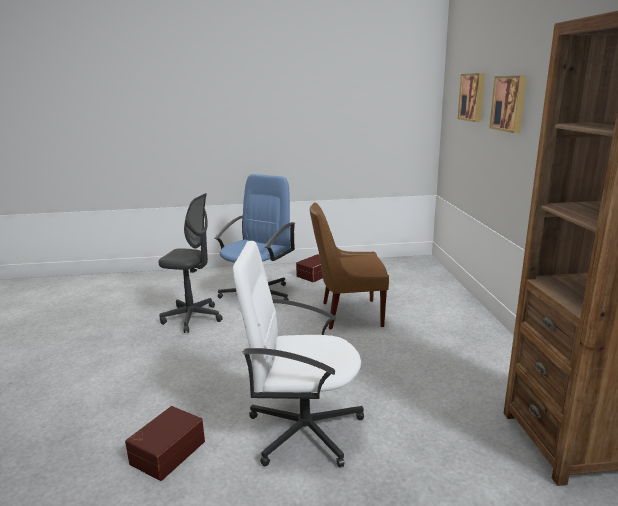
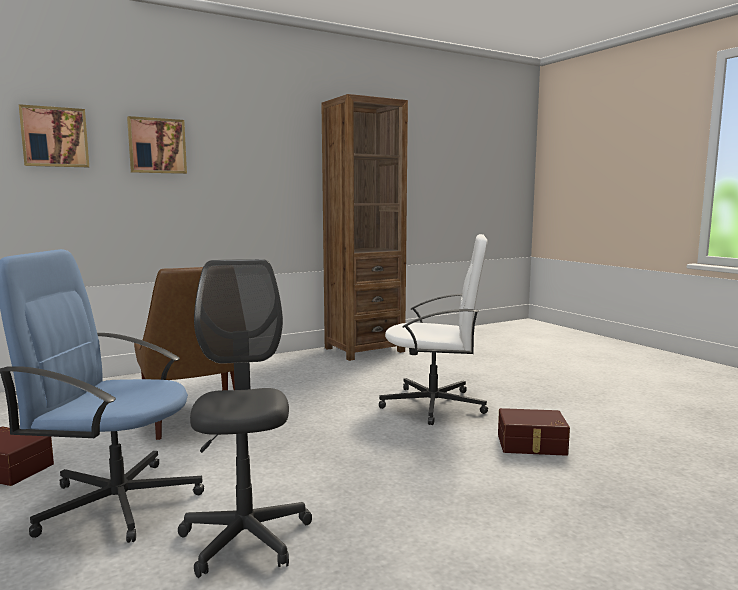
camera: 115 degrees left, 10 degrees down
white office chair [233,241,364,467] -> white office chair turned 60 degrees counterclockwise [379,234,488,425]

